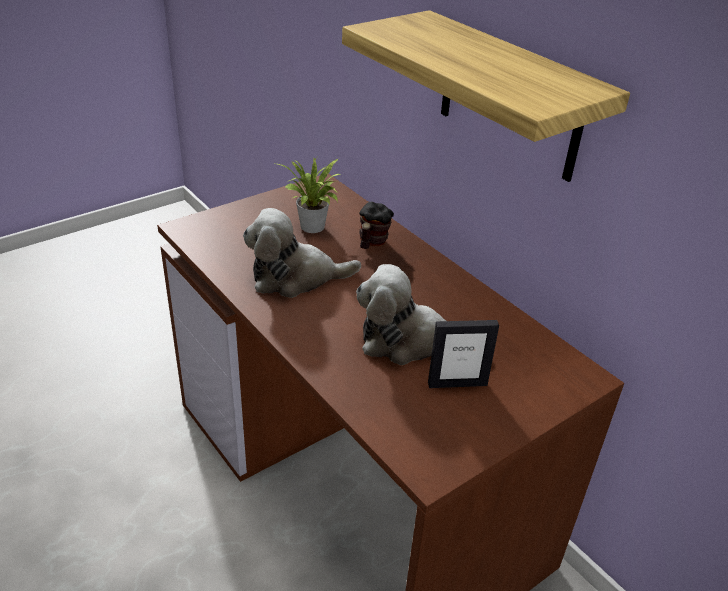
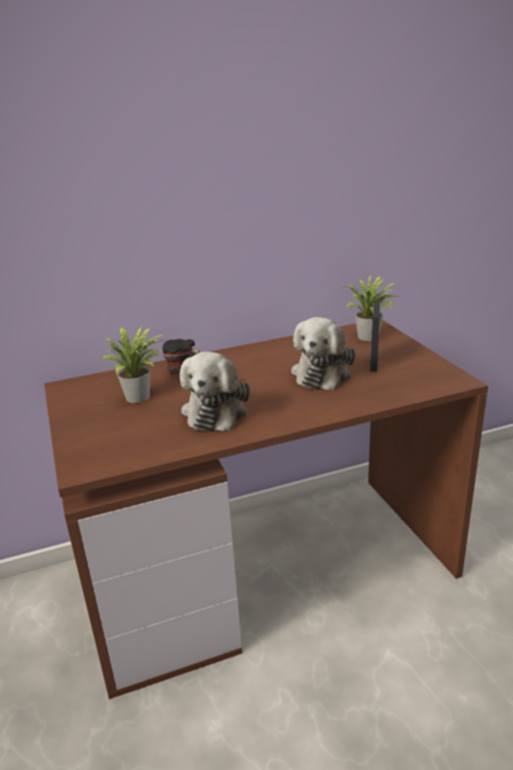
camera: 70 degrees left, 10 degrees down
shelf [342,10,630,182] -> none
none -> potted plant [346,274,399,341]

